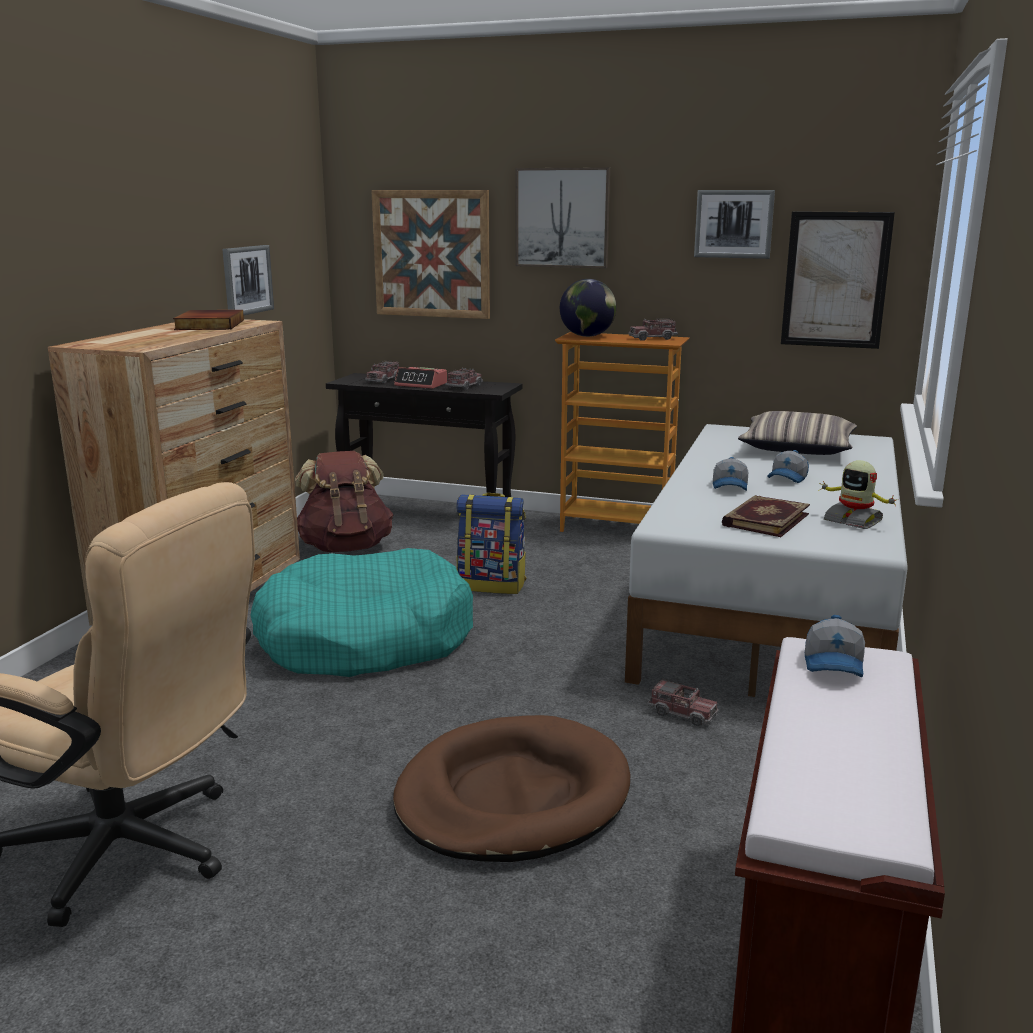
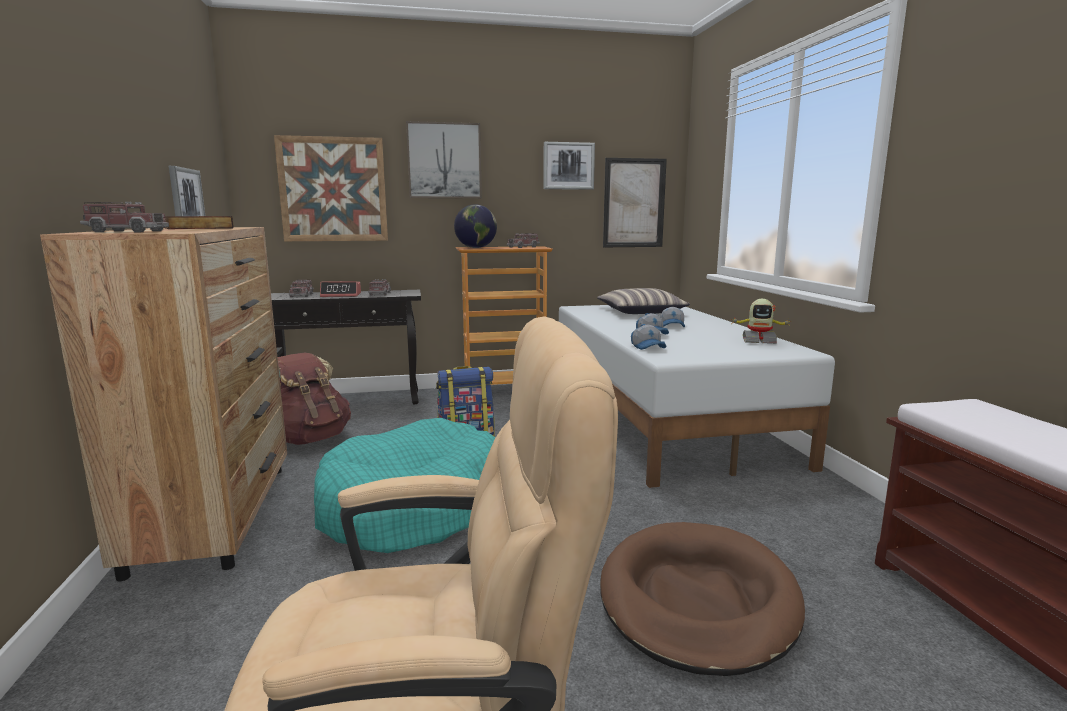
camera: 30 degrees left, 5 degrees down
toy truck [647,679,719,727] -> toy truck moved to [80,202,169,232]
book [722,495,810,537] -> none
cap [805,615,865,677] -> cap moved to [631,324,666,350]

